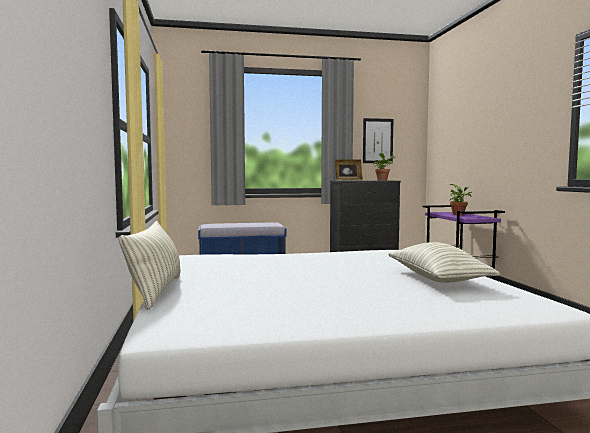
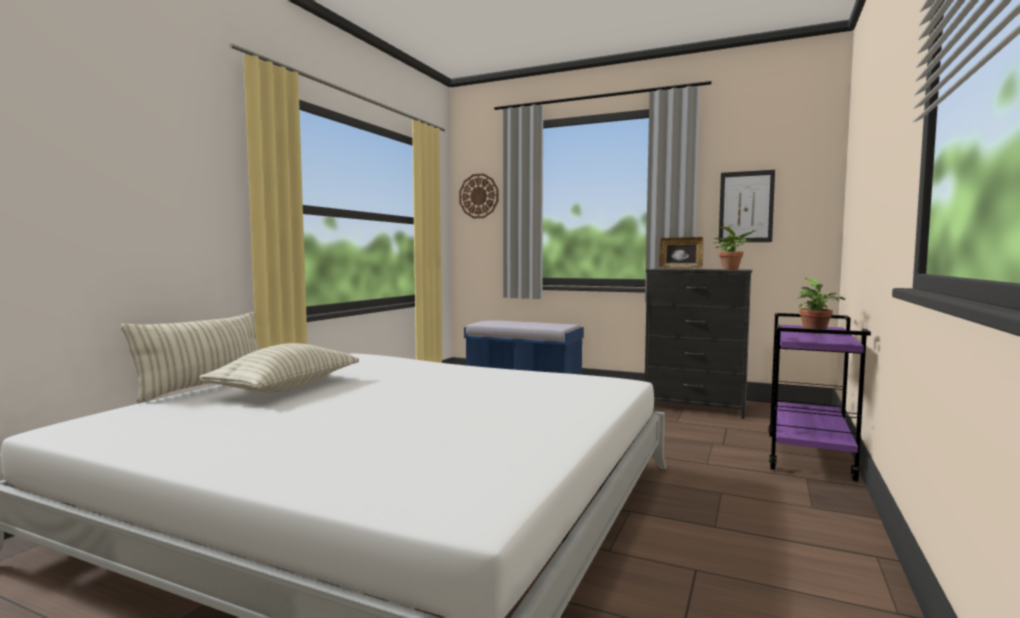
camera: 35 degrees right, 0 degrees up
pillow [388,242,500,283] -> pillow moved to [199,343,359,392]
none -> wall clock [459,174,498,218]

